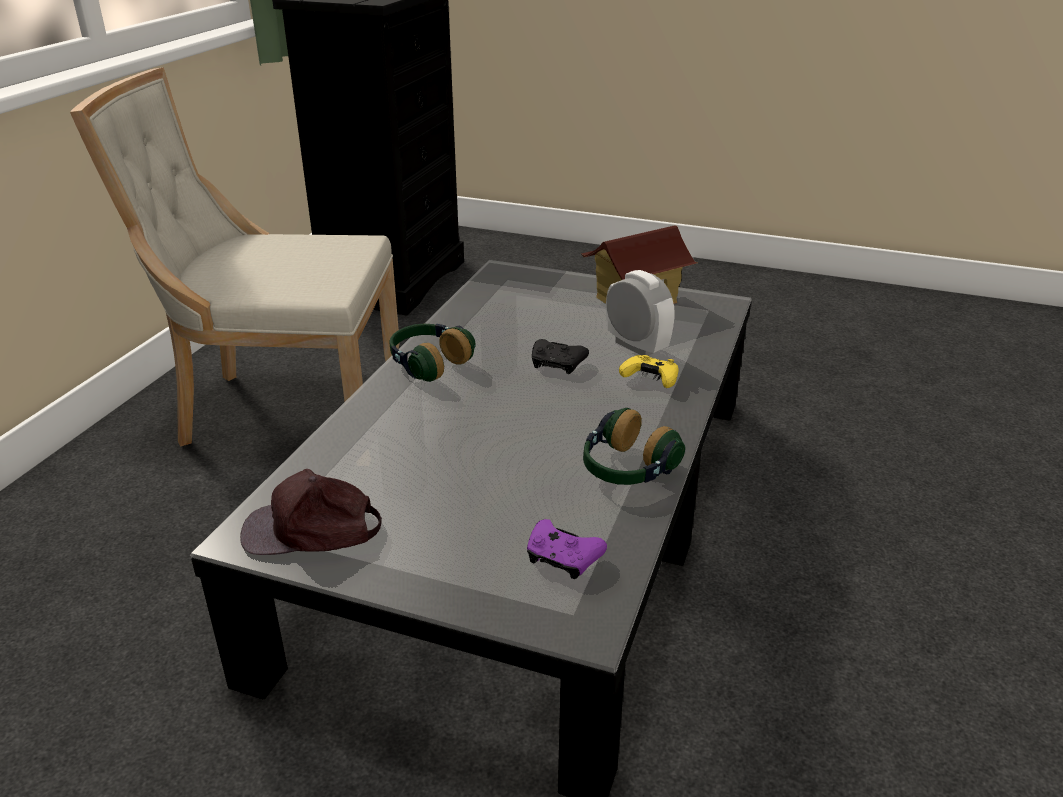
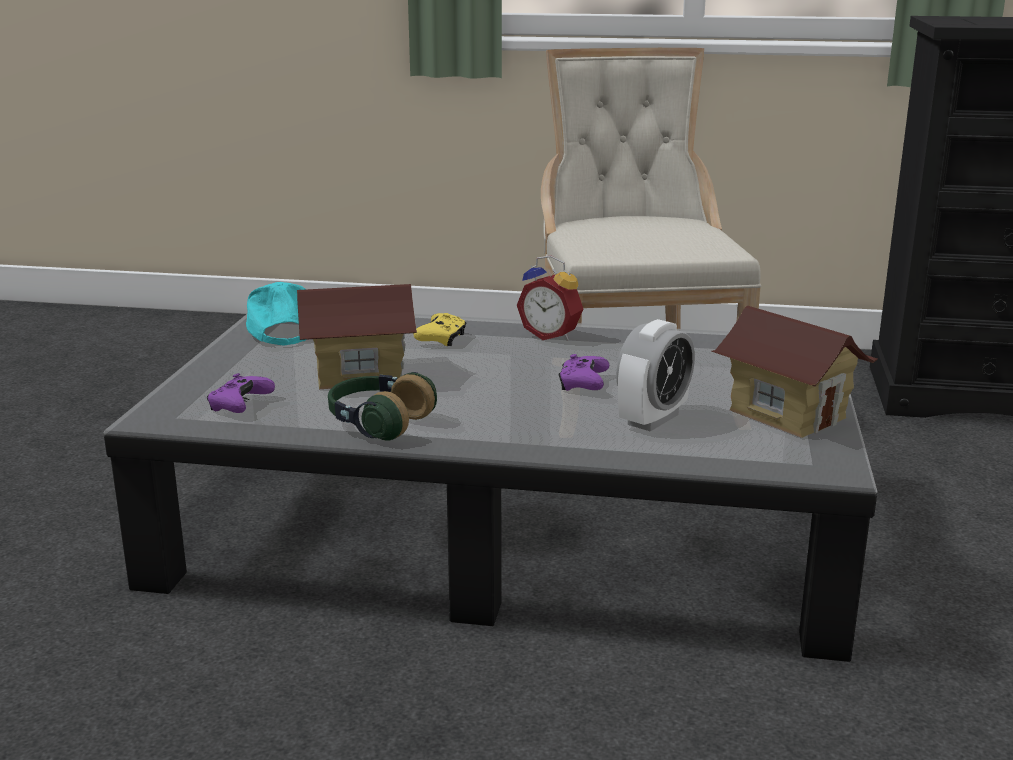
camera: 80 degrees right, 10 degrees down
brown cap [240,469,382,555] -> turquoise cap [246,282,306,345]
headphones [389,324,475,382] -> alarm clock [517,255,583,341]
black game controller [532,339,589,374] -> purple game controller [559,354,609,391]
yellow game controller [619,355,679,388] -> yellow game controller moved to [413,313,466,346]
none -> toy house [297,284,417,389]

